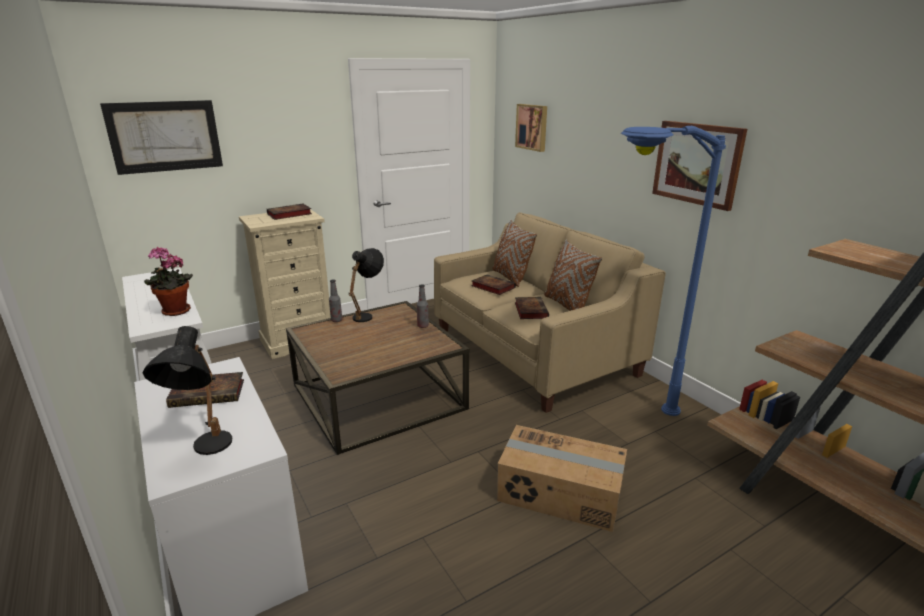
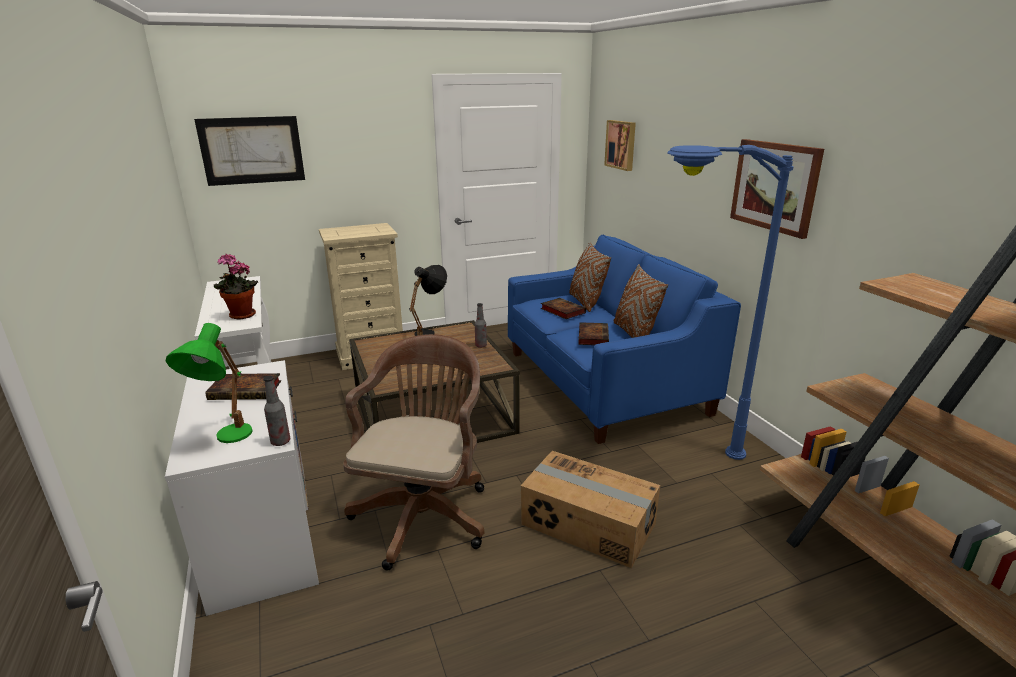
camera: 10 degrees right, 0 degrees up
black table lamp [142,326,232,455] -> green table lamp [166,323,253,443]
book [267,204,312,220] -> none
bottle [329,280,342,322] -> bottle moved to [263,376,290,446]
beige sofa [434,212,666,413] -> blue sofa [508,235,741,444]
none -> brown office chair [343,334,484,571]

